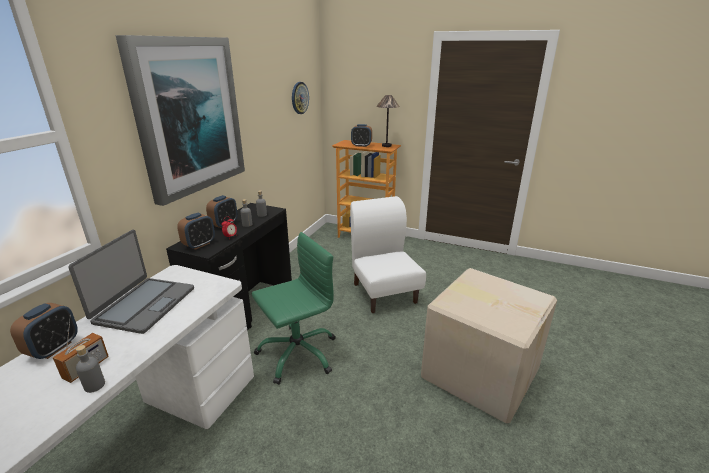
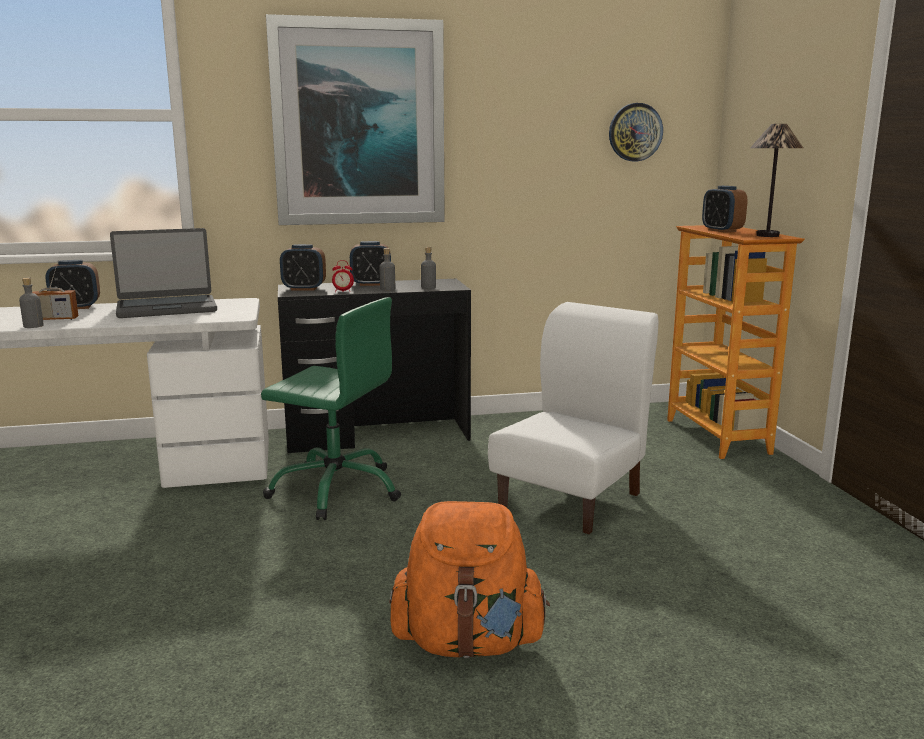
camera: 55 degrees right, 10 degrees down
cardboard box [421,268,557,423] -> orange backpack [389,501,550,658]

